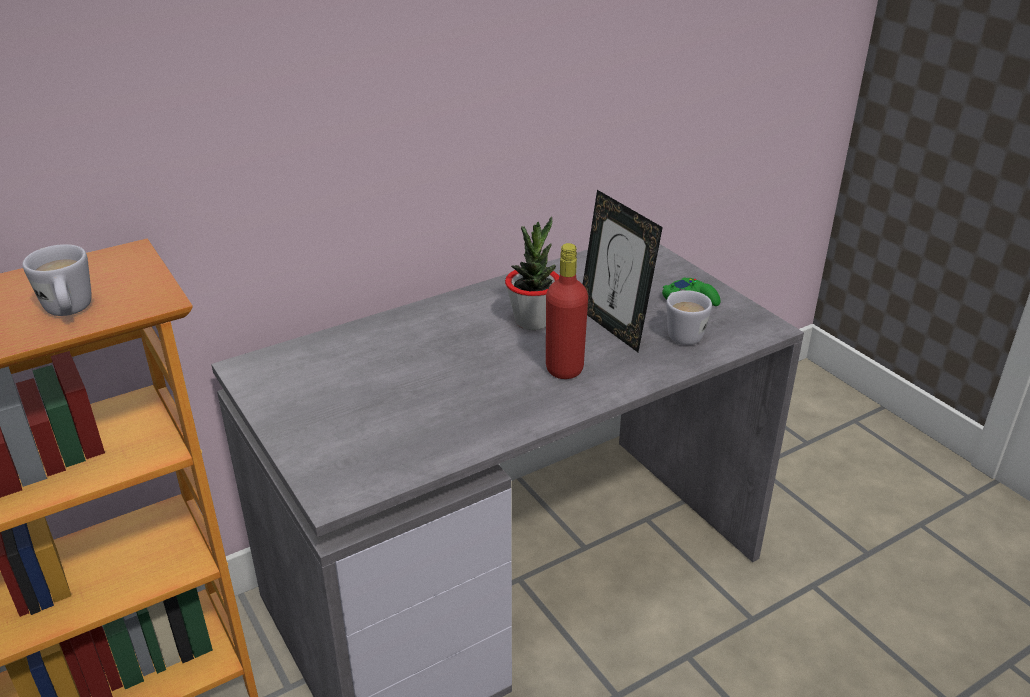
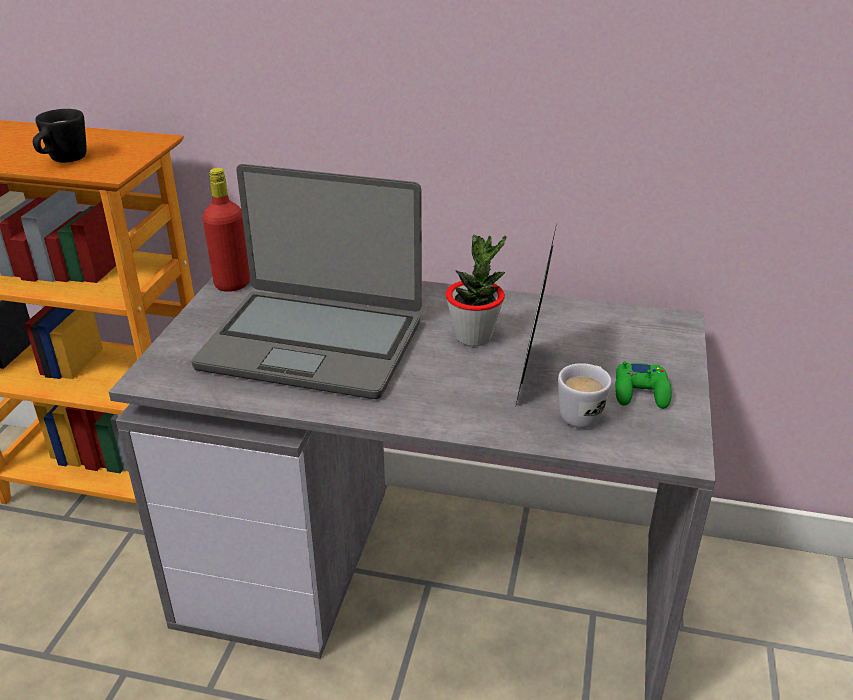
camera: 45 degrees right, 0 degrees up
white mug [23,244,92,316] -> black mug [33,109,87,162]
red bottle [546,243,588,379] -> red bottle moved to [203,168,250,292]
none -> laptop [191,164,422,399]

